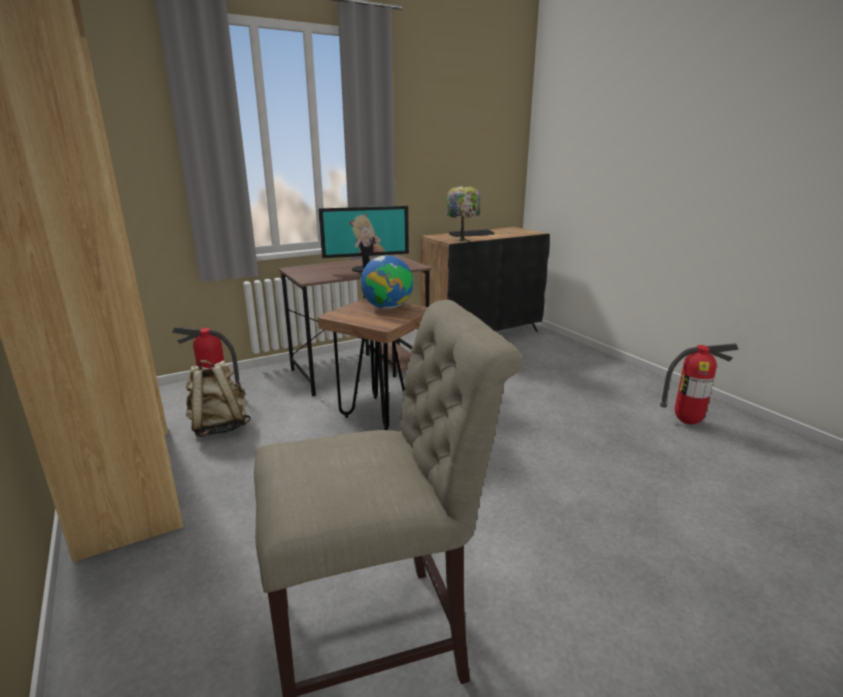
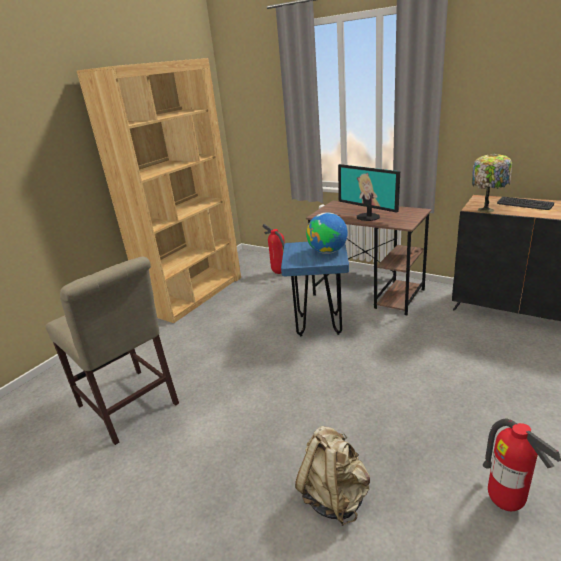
camera: 65 degrees right, 5 degrees up
beige backpack [186,360,251,437] -> beige backpack moved to [295,426,370,526]
brown stool [317,298,428,430] -> blue stool [281,242,349,336]

